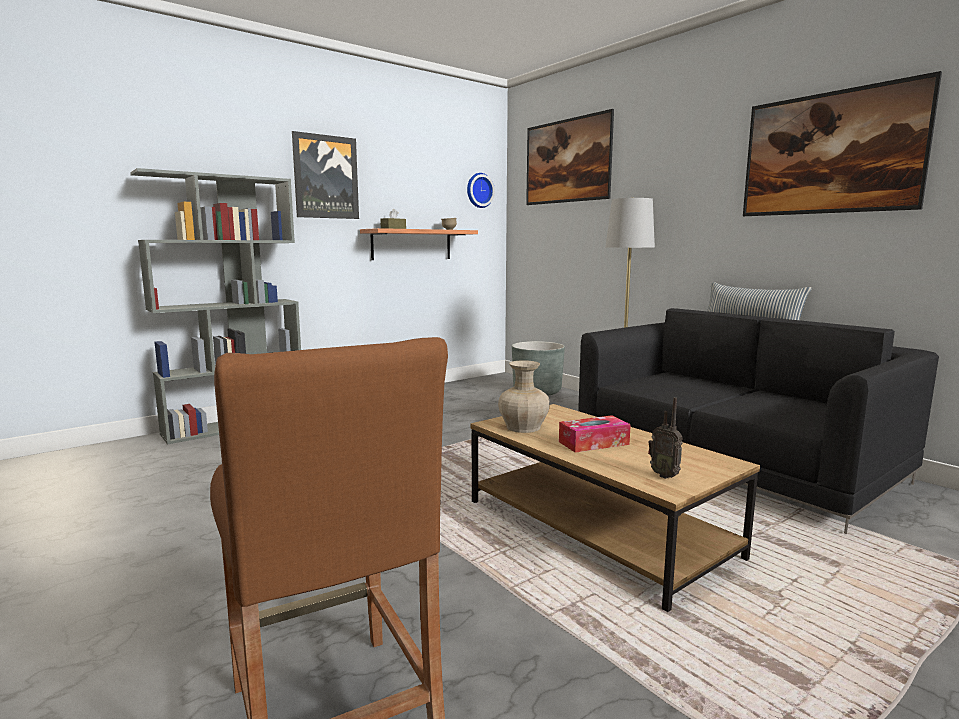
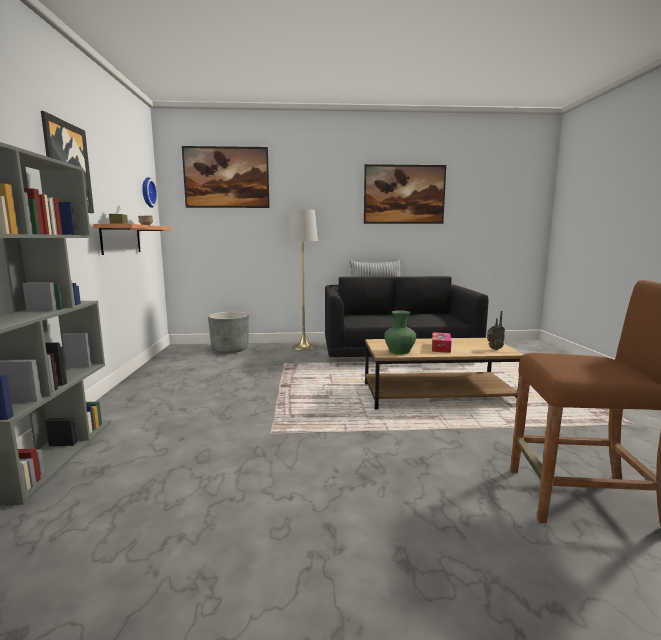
camera: 55 degrees left, 0 degrees up
beige vase [498,360,550,433] -> green vase [384,310,416,354]

